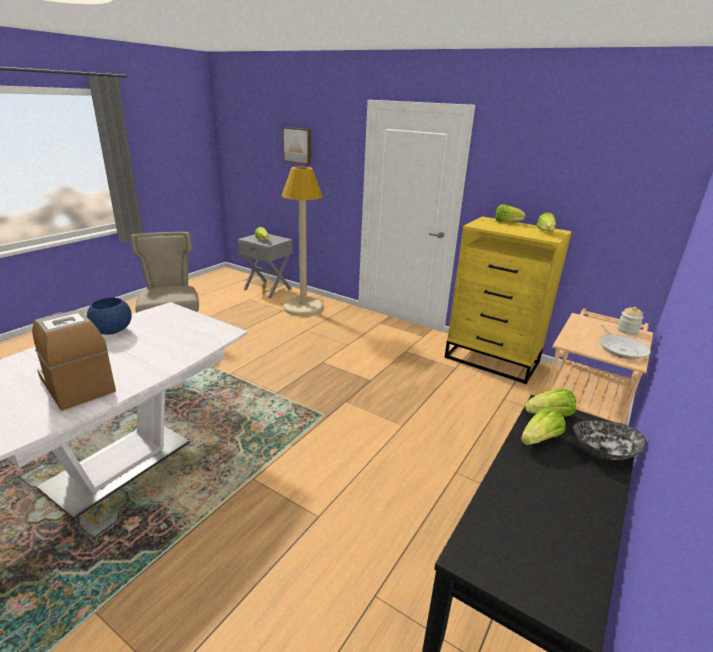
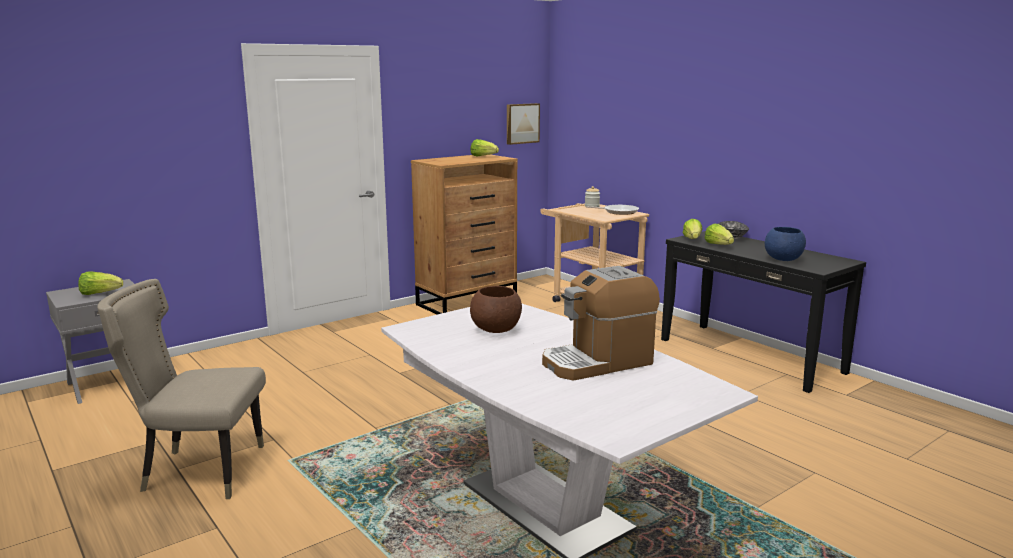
camera: 70 degrees left, 10 degrees down
blue bowl [87,297,132,335] -> blue bowl moved to [765,227,806,261]
beige floor lamp [282,167,323,316] -> none
picture [283,127,311,165] -> picture moved to [507,103,540,145]
yellow dresser [444,216,572,384] -> brown dresser [411,155,517,314]
lettuce [495,204,526,222] -> none
none -> brown bowl [470,286,522,333]

